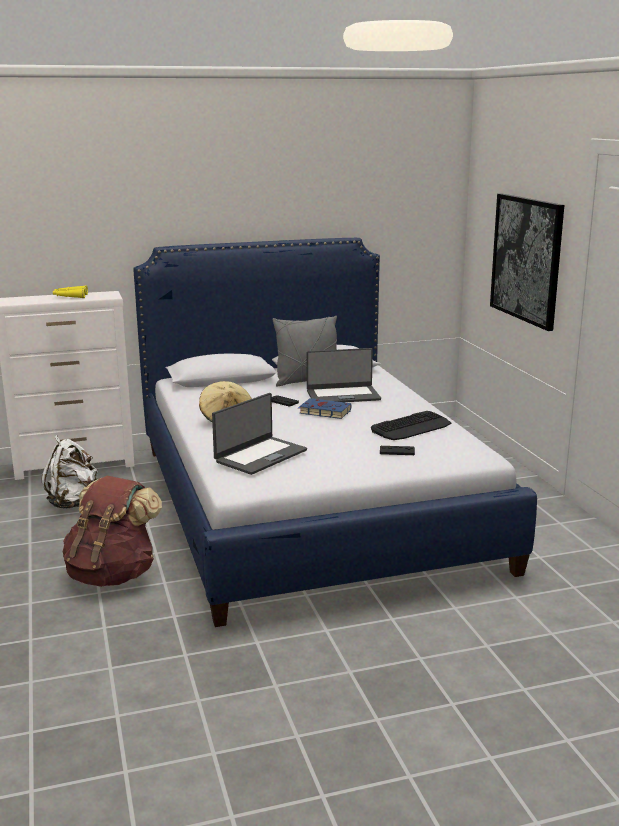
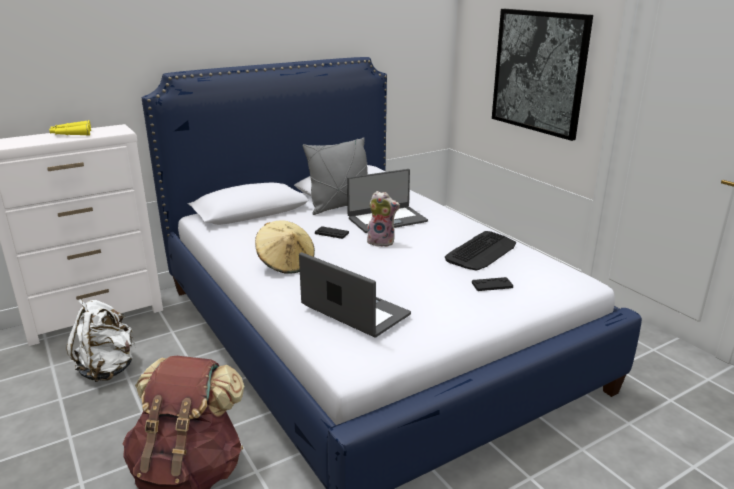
camera: 15 degrees left, 5 degrees up
laptop [212,393,307,475] -> laptop turned 75 degrees counterclockwise [299,252,411,337]
blue book [298,398,351,419] -> plush toy [367,191,400,247]

